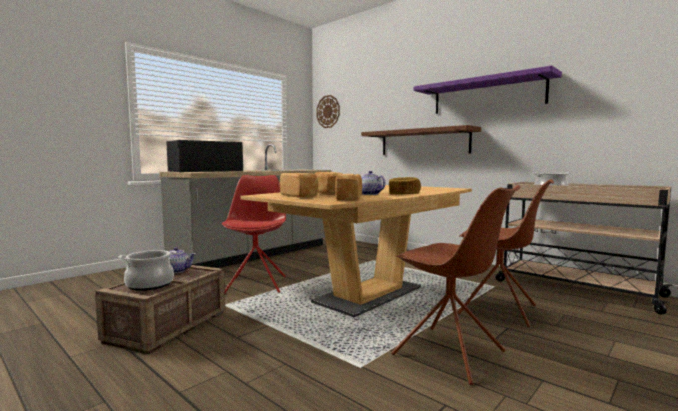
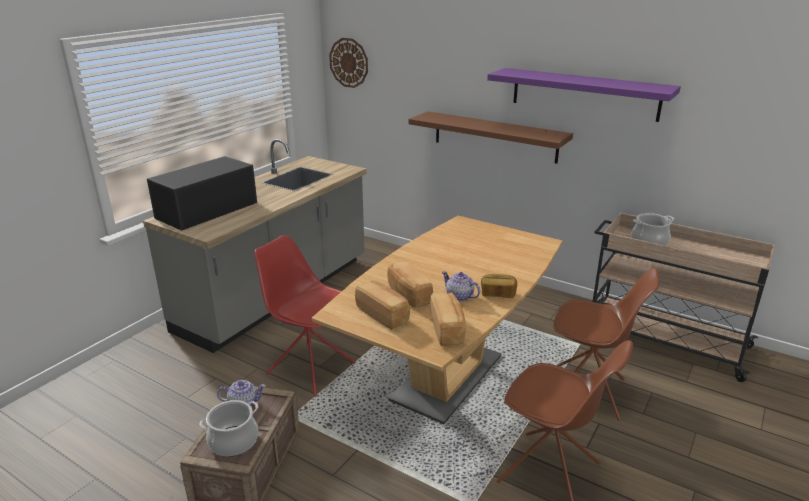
camera: 10 degrees left, 20 degrees up
red chair [222,175,286,293] -> red chair turned 45 degrees counterclockwise [255,235,356,397]

